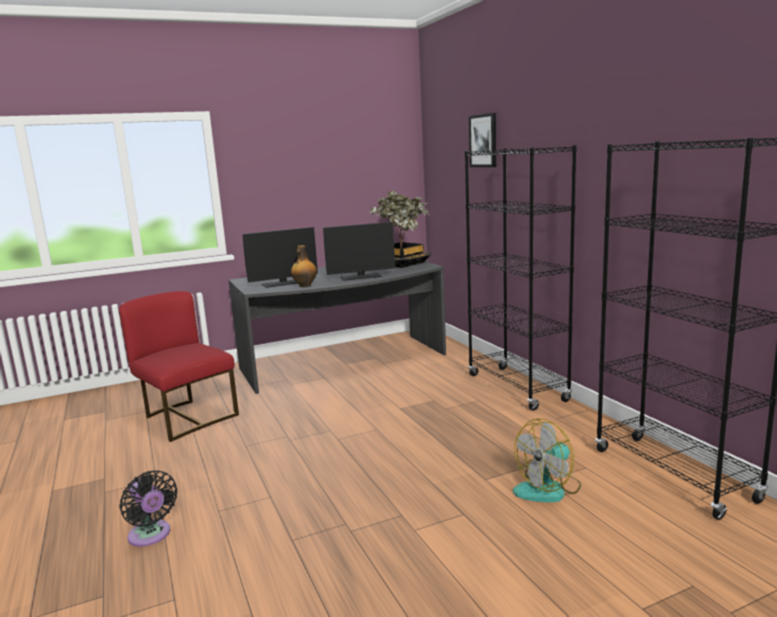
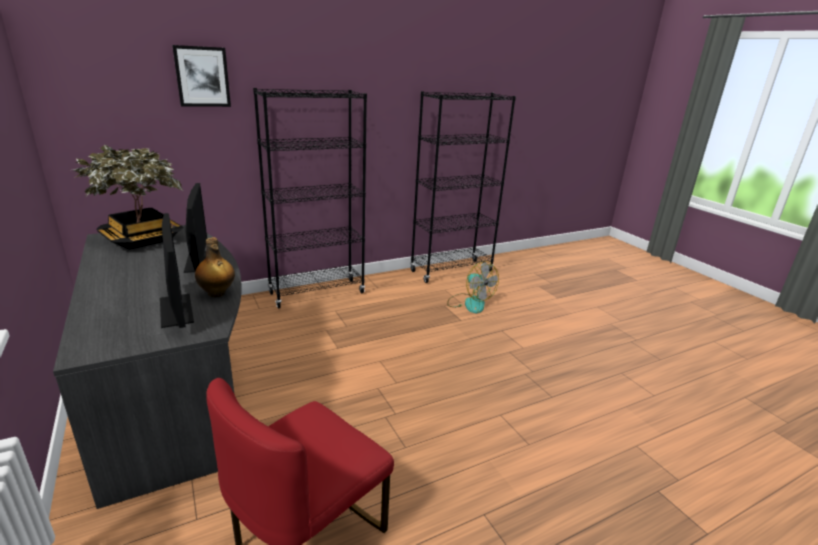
camera: 95 degrees left, 10 degrees up
black fan [120,470,177,547] -> none

